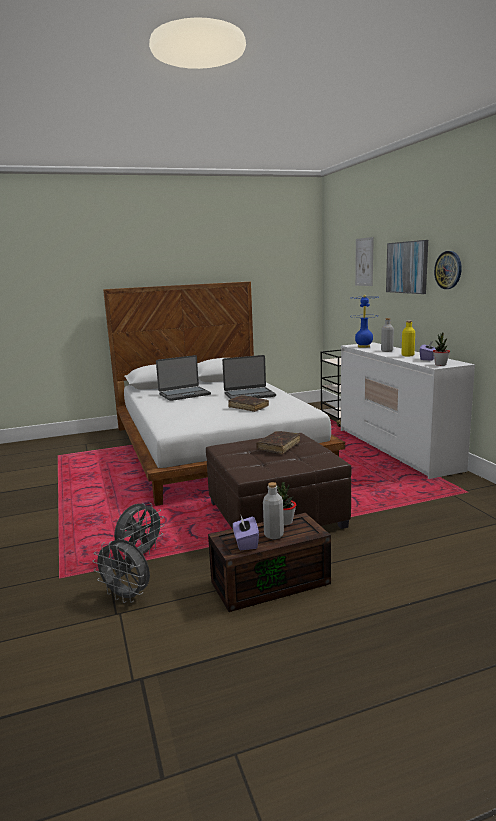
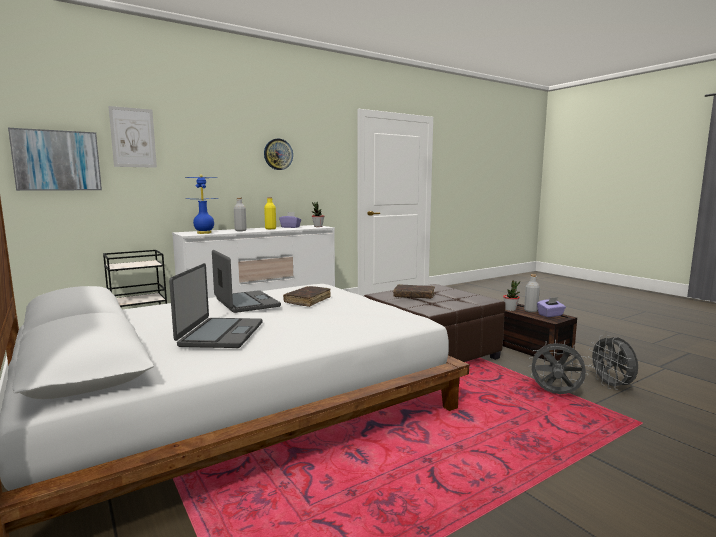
camera: 105 degrees left, 5 degrees down
grey fan [92,539,150,603] -> grey fan turned 150 degrees clockwise [588,335,638,390]
laptop [156,355,211,401] -> laptop turned 45 degrees clockwise [169,263,263,348]
picture [386,240,428,294] -> picture moved to [8,128,102,191]

